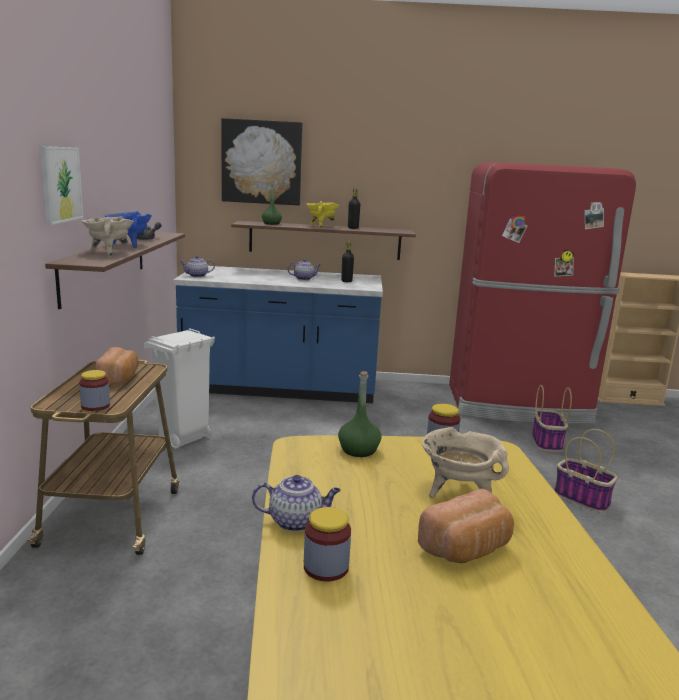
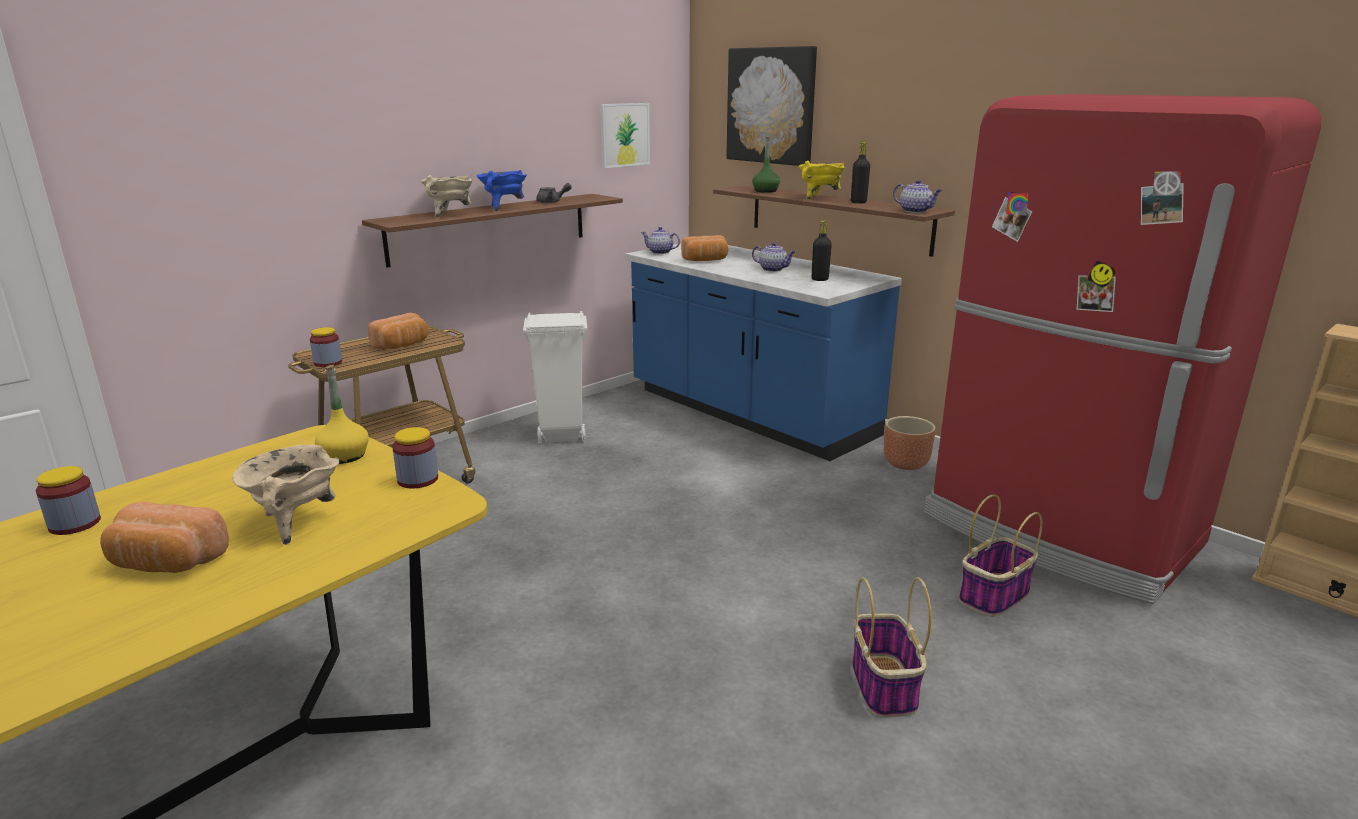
camera: 45 degrees right, 5 degrees up
picture [40,146,83,225] -> picture moved to [600,103,650,168]
teapot [252,475,341,532] -> teapot moved to [893,179,942,213]
green bottle [338,371,382,457] -> yellow bottle [315,365,369,464]
none -> bread [681,235,728,261]
none -> brown planter [884,416,936,470]

